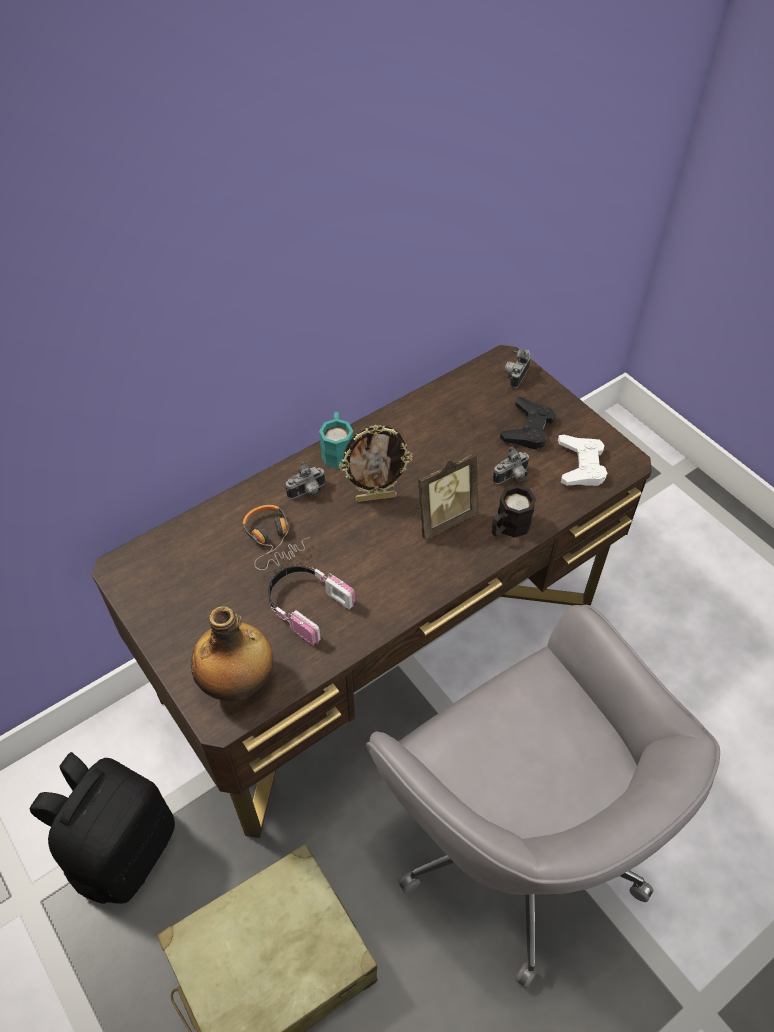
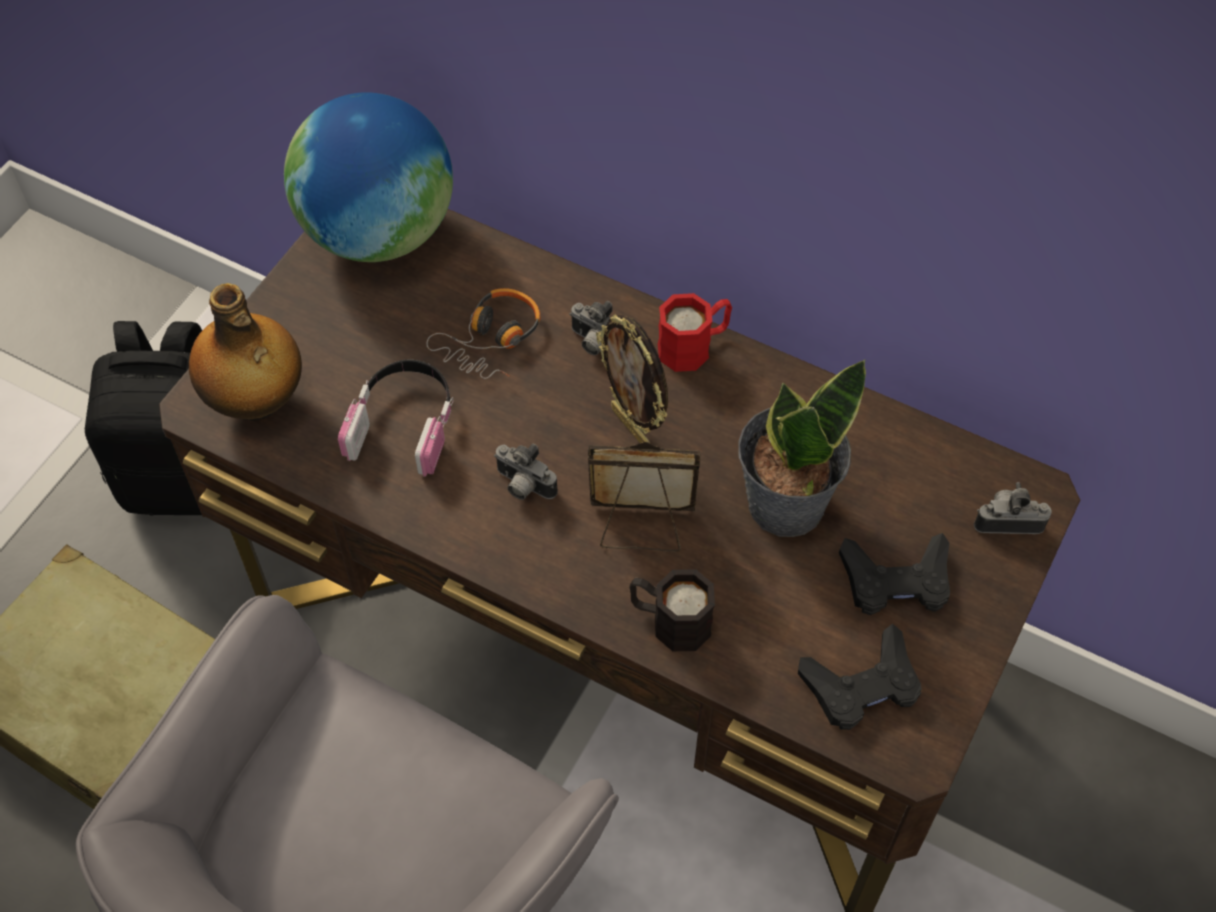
camera: 65 degrees right, 5 degrees up
turquoise mug [319,412,353,469] -> red mug [658,293,732,372]
picture frame [414,452,479,540] -> picture frame turned 150 degrees clockwise [588,442,700,552]
camera [492,446,530,484] -> camera moved to [494,443,558,500]
white game controller [558,435,607,486] -> black game controller [798,624,921,730]
none -> globe [284,92,453,262]
none -> potted plant [739,358,866,537]

